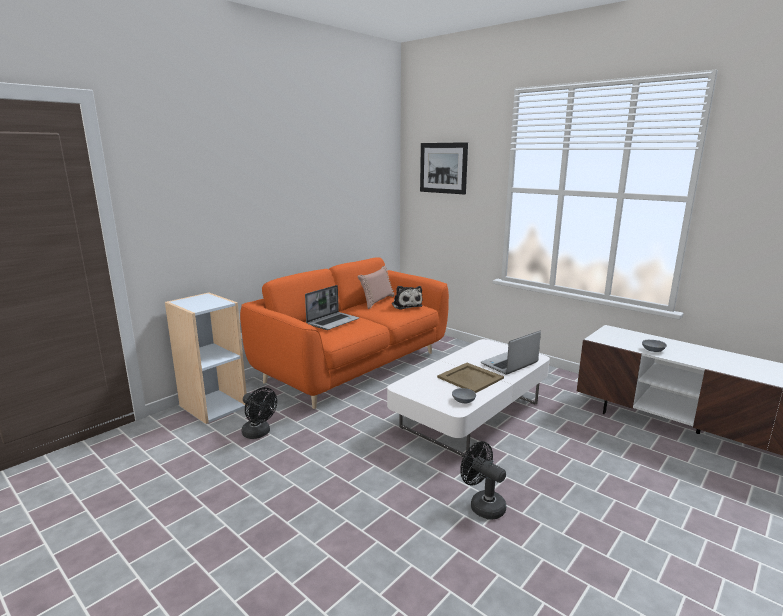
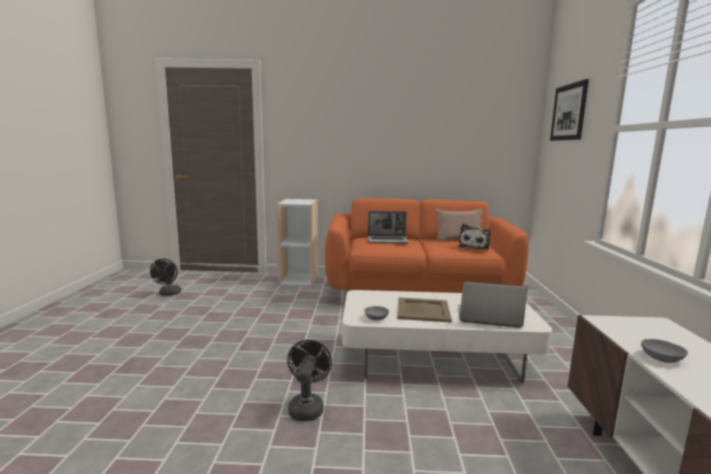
camera: 50 degrees right, 5 degrees down
black fan [241,387,277,439] -> black fan moved to [150,258,181,296]

